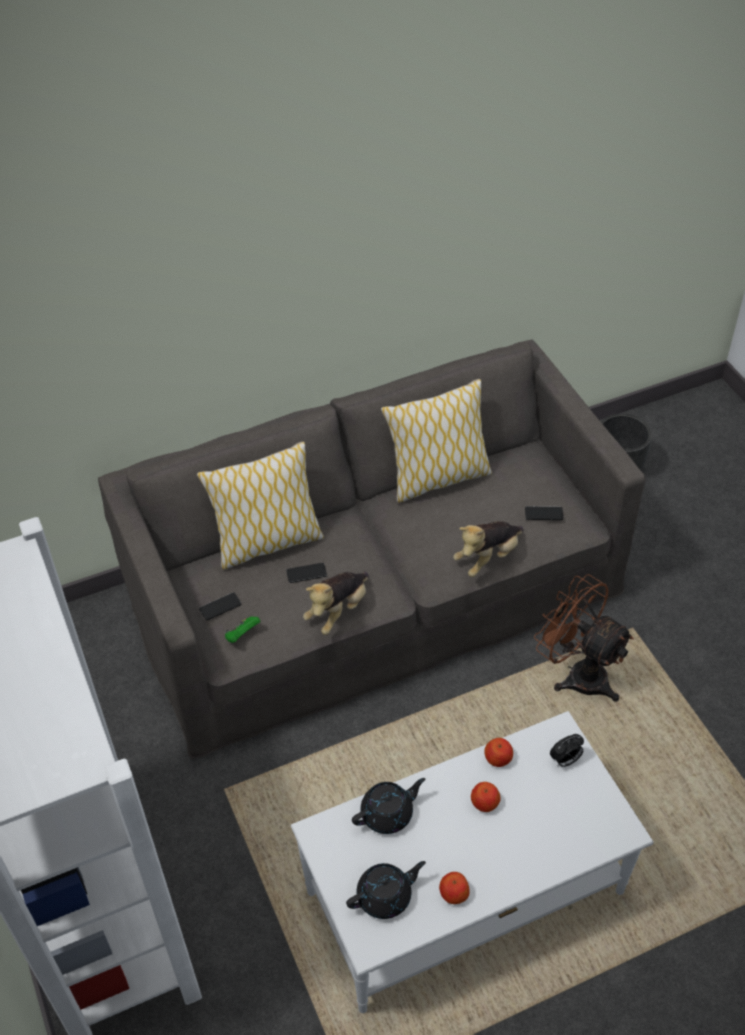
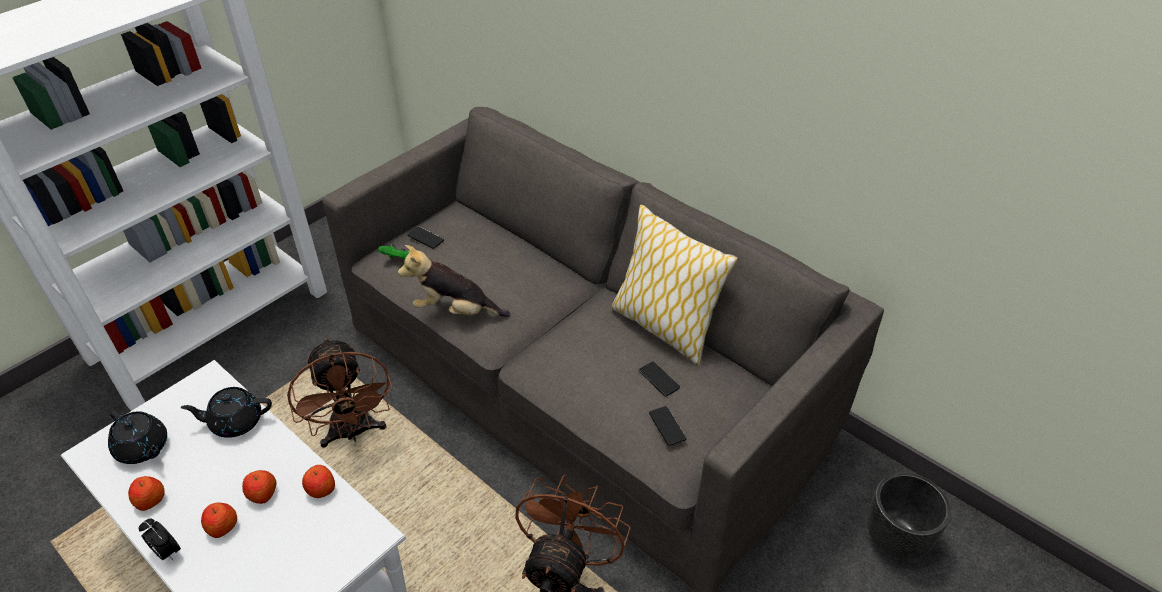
camera: 65 degrees right, 5 degrees down
pillow [197,441,324,570] -> none
phone [286,563,327,583] -> phone moved to [639,361,680,397]
black teapot [352,778,425,834] -> black teapot turned 135 degrees clockwise [181,387,272,438]
plush toy [453,521,524,577] -> none
alarm clock [550,734,584,767] -> alarm clock moved to [139,518,181,560]
none -> apple [201,503,237,538]
none -> brown fan [287,338,392,448]

